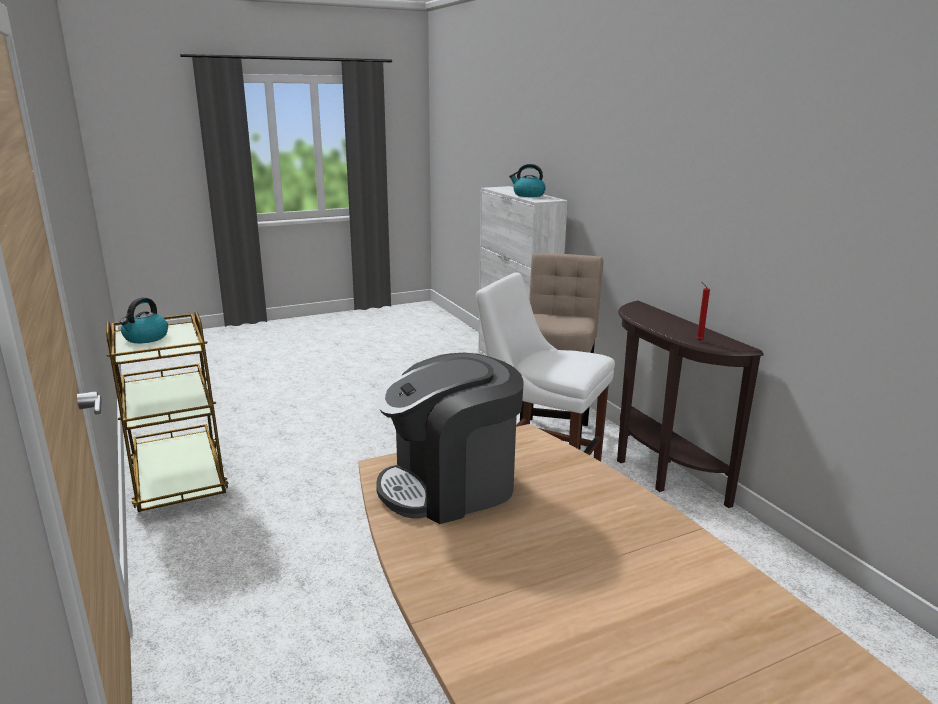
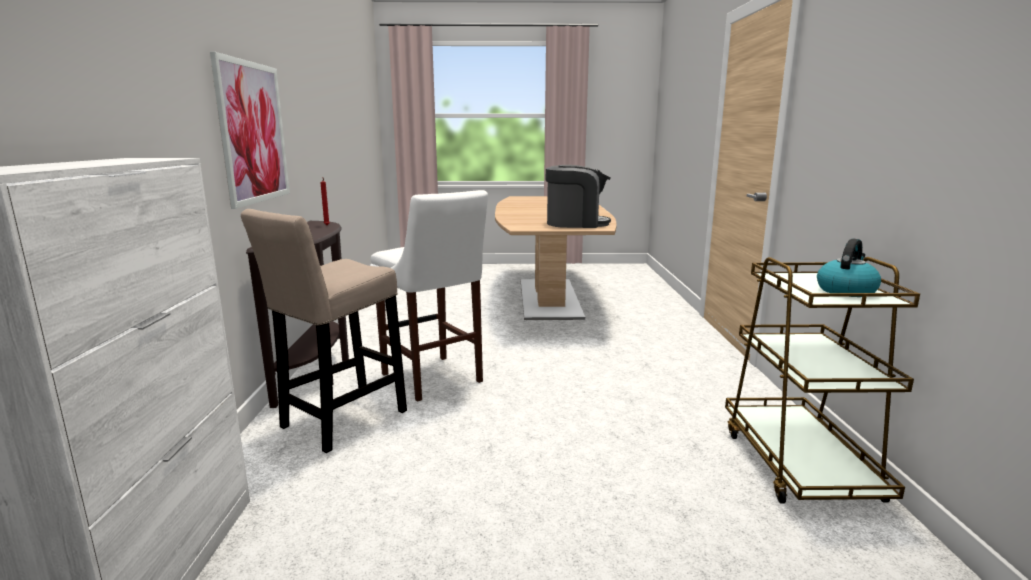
camera: 155 degrees left, 5 degrees down
kettle [509,164,546,197] -> none
none -> picture [210,52,290,209]

